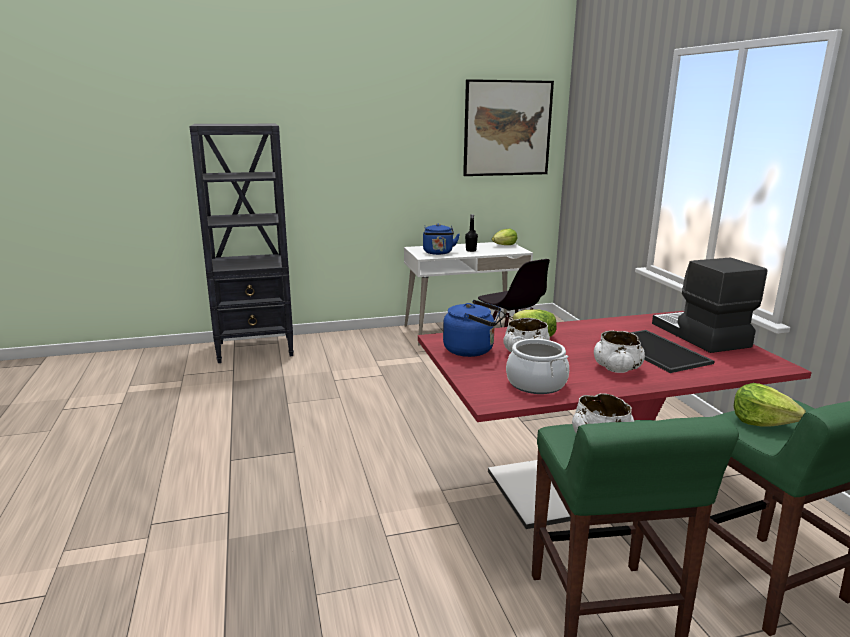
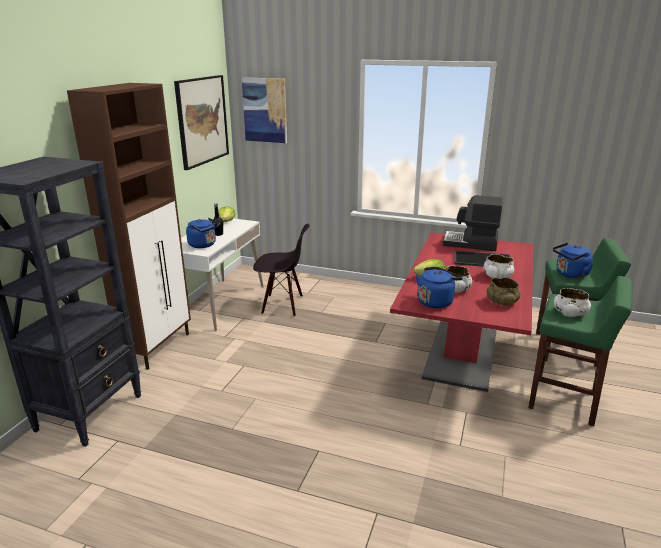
camera: 55 degrees left, 5 degrees up
cooking pot [506,336,569,394] -> beige bowl [487,277,521,306]
lettuce [734,383,806,427] -> blue kettle [553,243,593,278]
none -> brown cabinet [67,83,191,370]
none -> picture [242,77,287,143]

